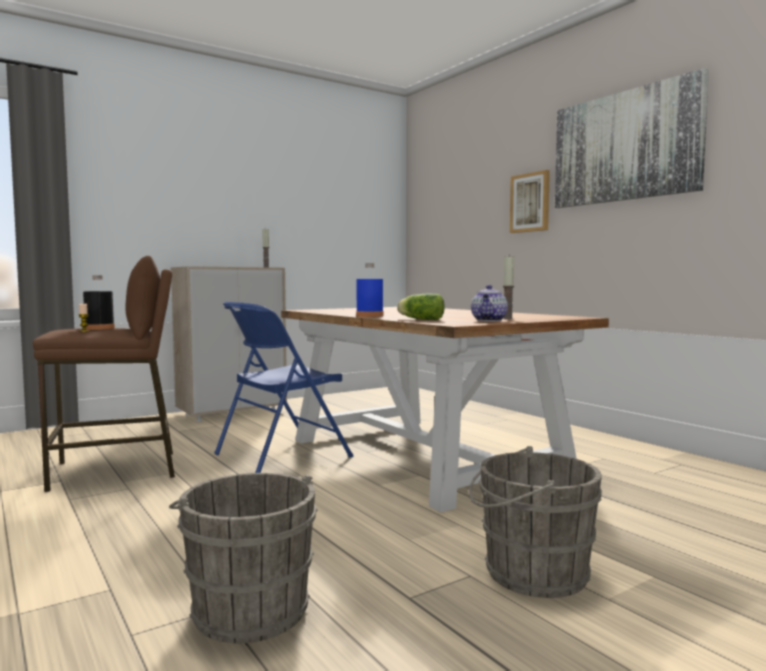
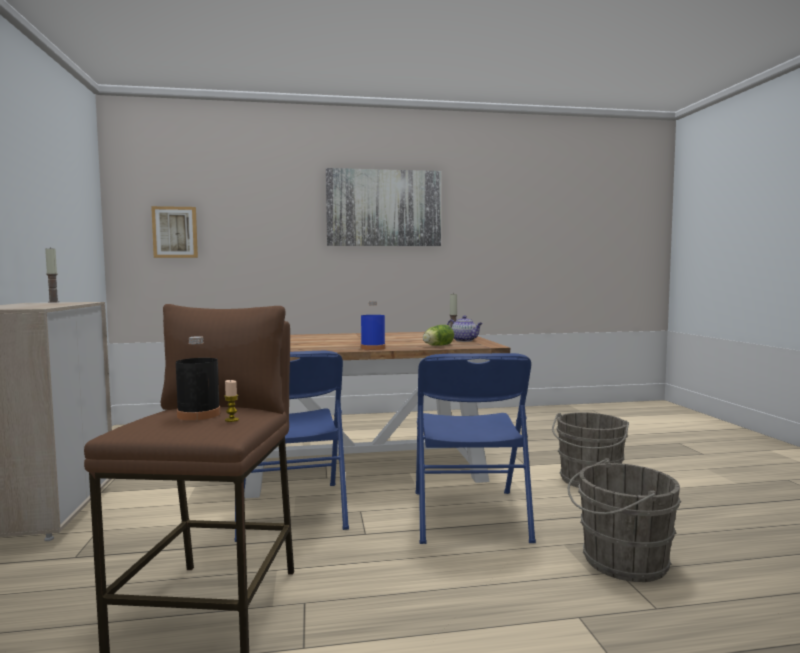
camera: 65 degrees left, 0 degrees up
picture [510,170,550,233] -> picture moved to [151,206,198,258]
none -> blue chair [415,353,536,544]

